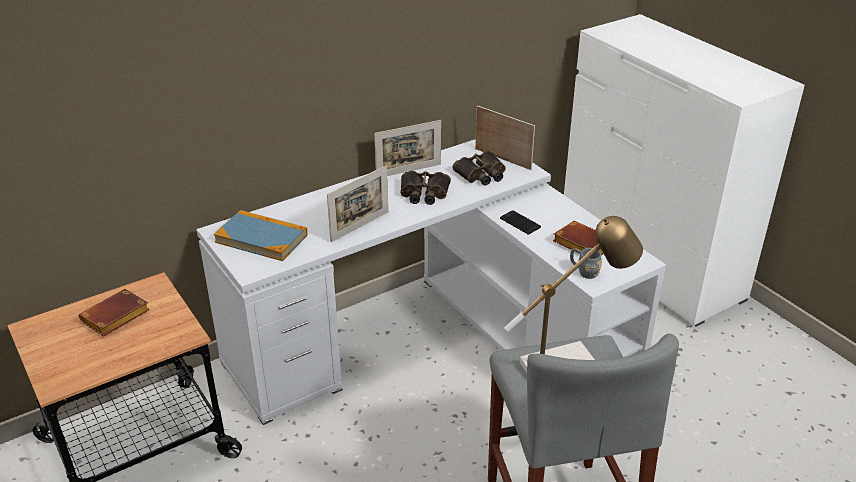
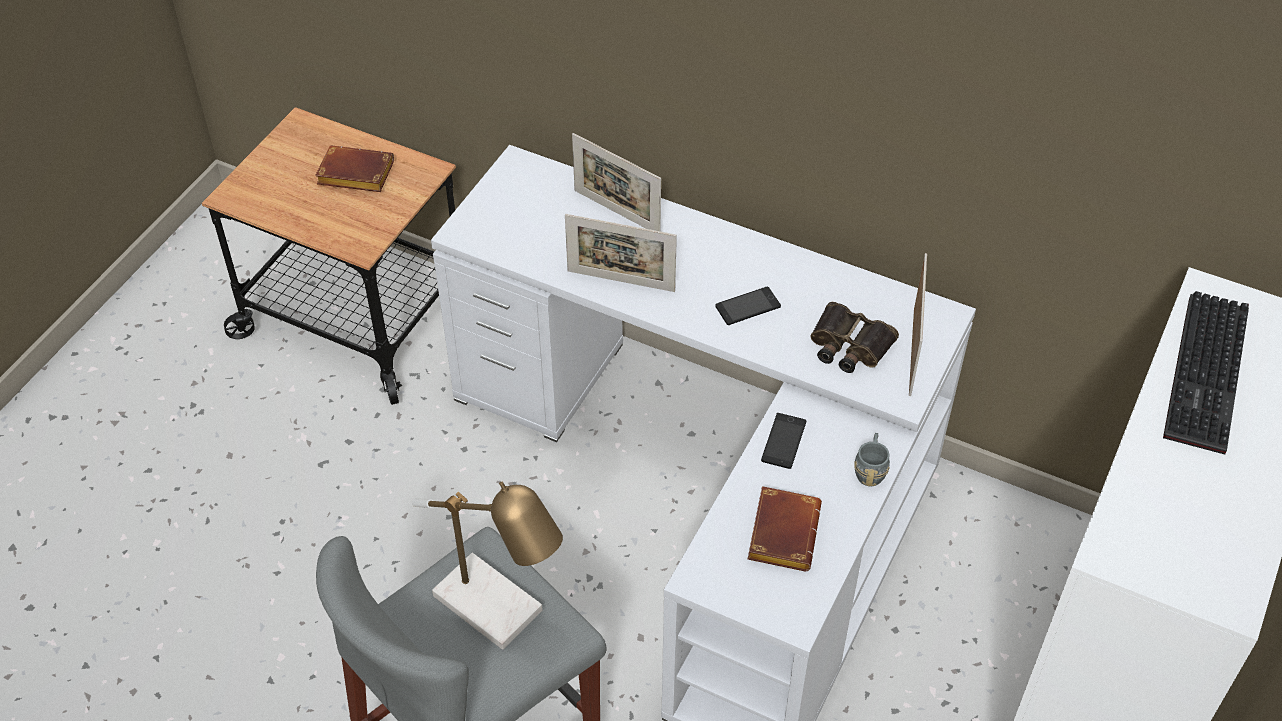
camera: 60 degrees right, 15 degrees up
book [214,210,308,261] -> none
picture frame [374,120,441,176] -> picture frame moved to [572,133,661,231]
binoculars [400,171,451,205] -> phone [715,286,781,325]
grey mug [570,248,602,279] -> grey mug moved to [854,433,890,486]
none -> keyboard [1163,291,1249,455]

